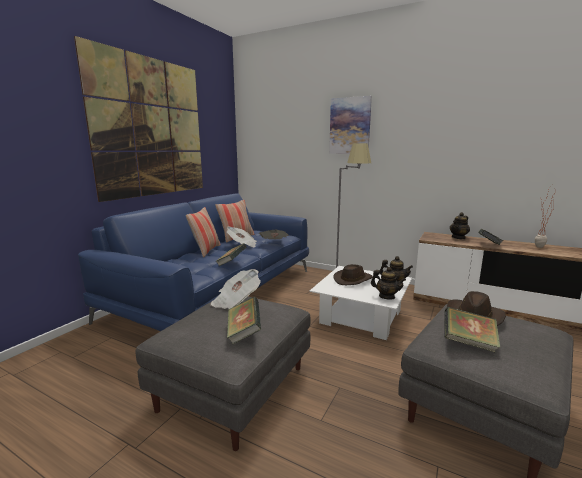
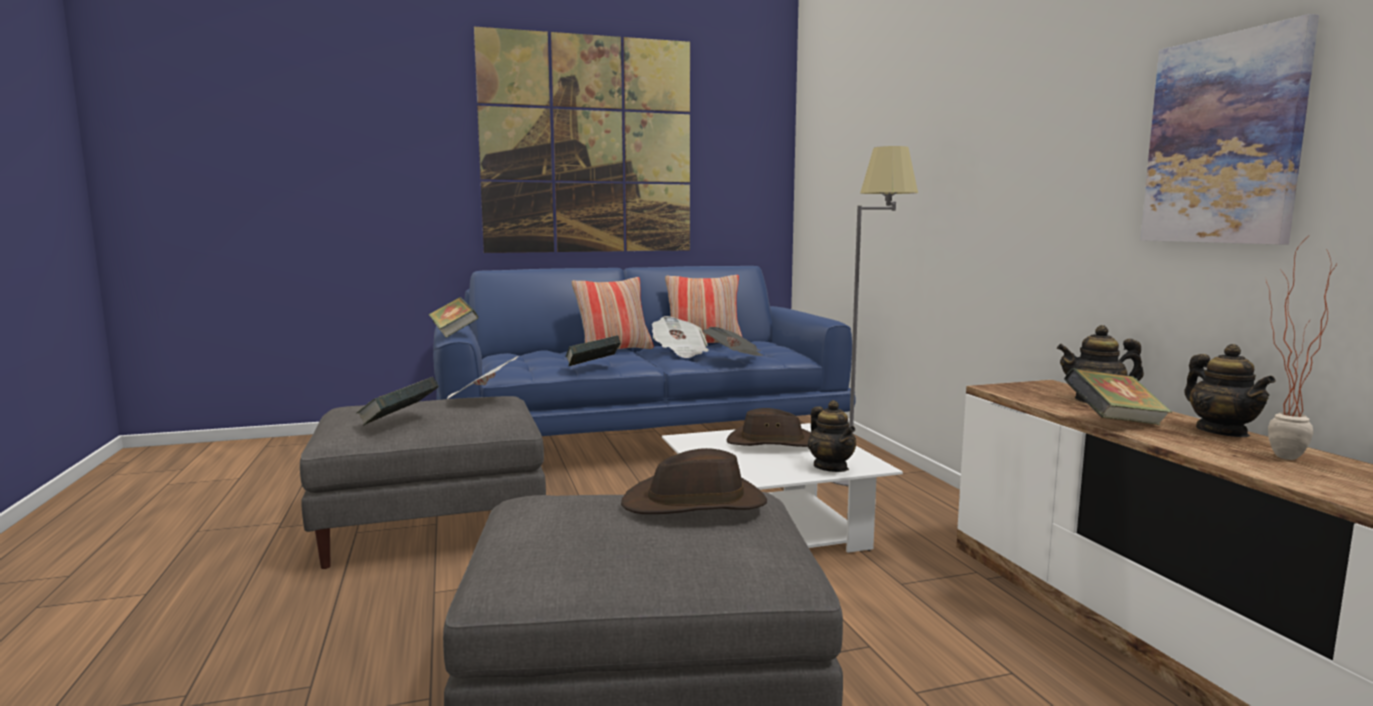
camera: 45 degrees right, 5 degrees down
picture [329,96,372,154] -> picture moved to [1140,14,1319,245]
teapot [371,267,406,300] -> teapot moved to [1184,344,1275,437]
book [445,307,501,353] -> book moved to [428,297,479,338]

